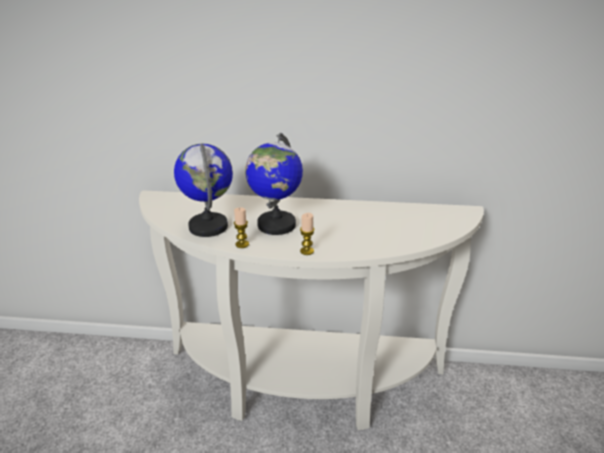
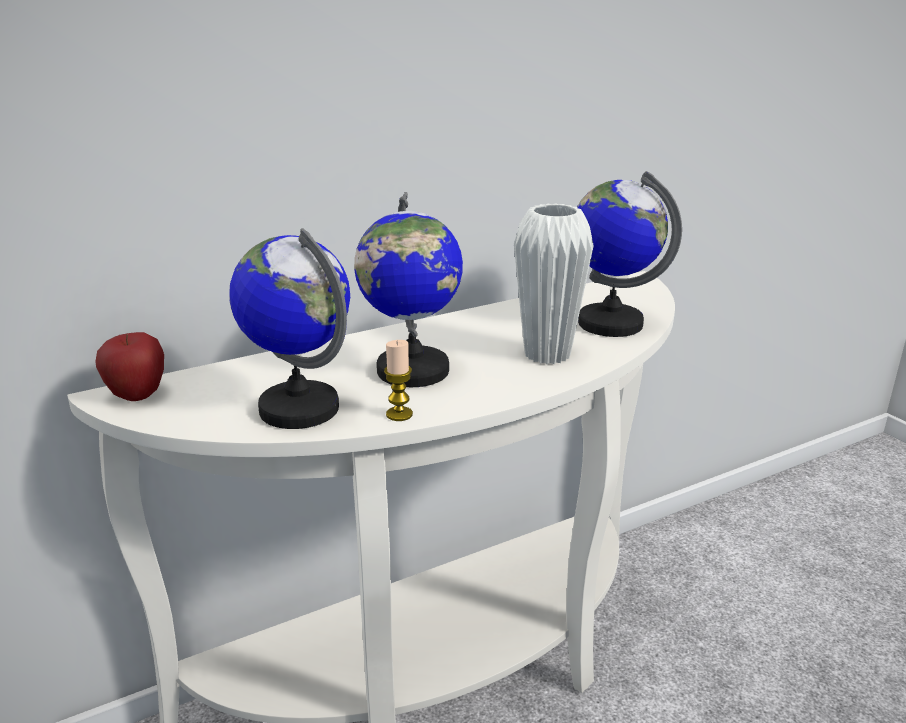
camera: 35 degrees left, 5 degrees down
candle [300,213,315,255] -> none
none -> apple [95,332,164,401]
none -> white vase [514,204,594,364]
none -> globe [577,171,682,337]

